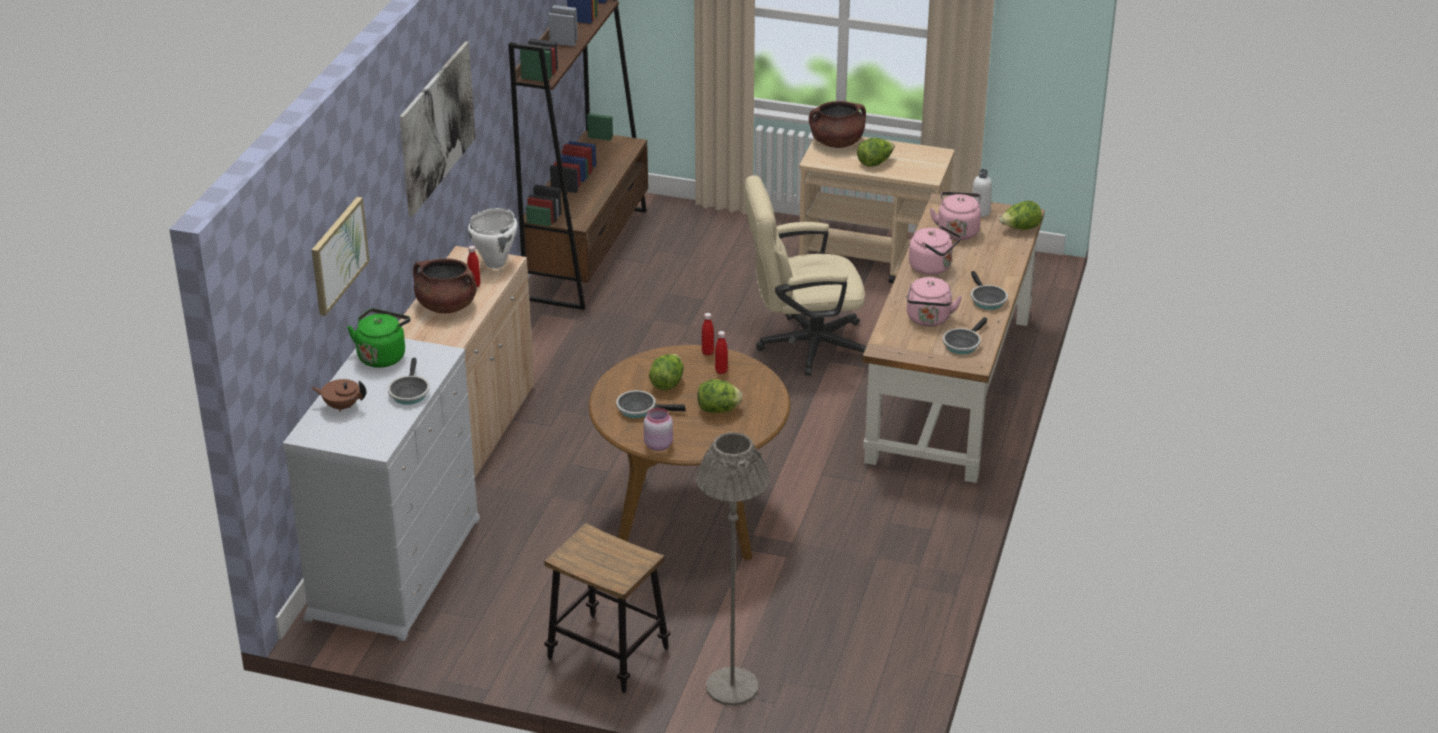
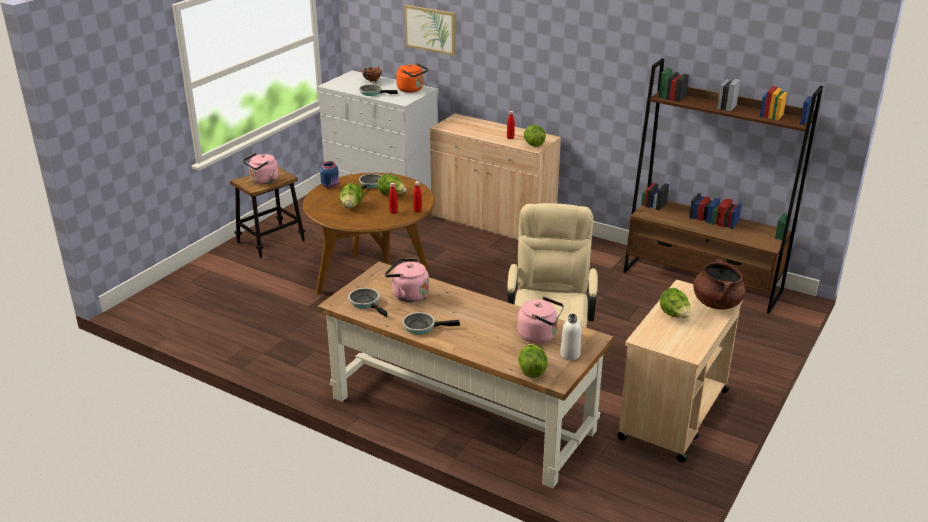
camera: 105 degrees right, 5 degrees down
green kettle [348,309,410,368] -> orange kettle [396,63,428,93]
picture [399,41,476,217] -> none
brown cooking pot [413,258,477,313] -> none
white cooking pot [468,208,517,269] -> lettuce [524,125,546,147]
pink jar [644,408,673,451] -> blue jar [320,161,339,188]
grey floor lamp [696,432,769,706] -> none
pink kettle [909,225,961,275] -> pink kettle moved to [243,153,279,184]

